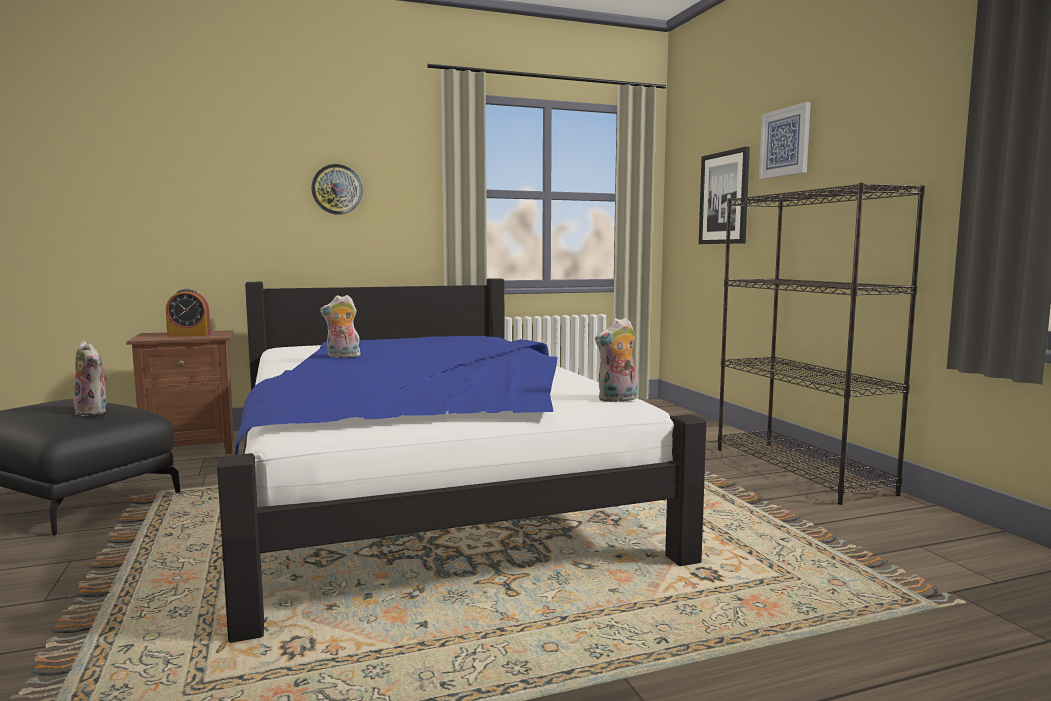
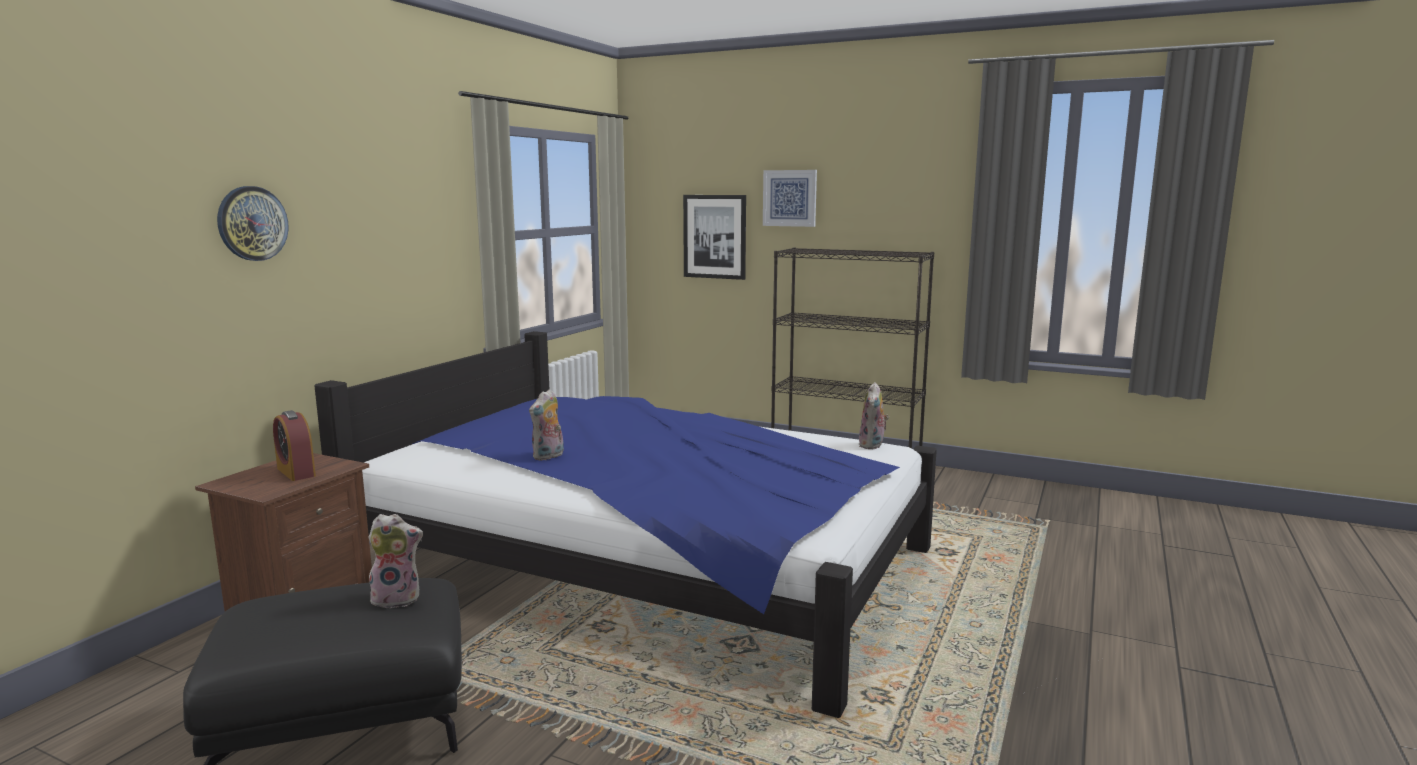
camera: 45 degrees left, 5 degrees up
alarm clock [166,289,211,337] -> alarm clock turned 105 degrees clockwise [273,410,316,481]
wall clock [311,164,363,215] -> wall clock moved to [217,186,288,261]

